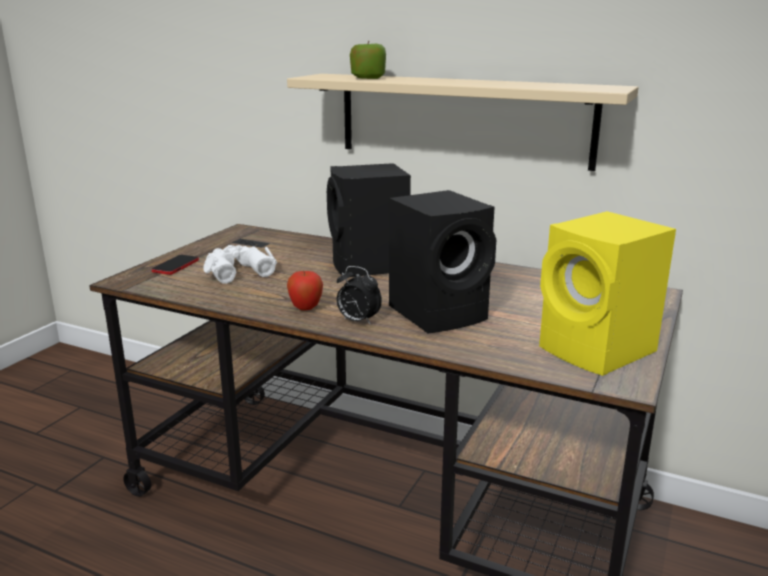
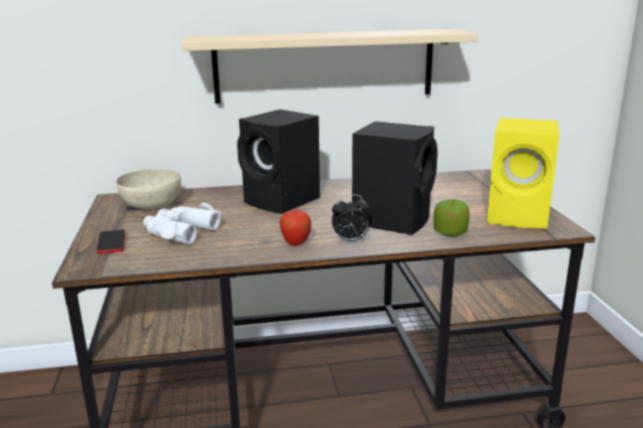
camera: 35 degrees left, 0 degrees up
apple [350,41,386,79] -> apple moved to [434,199,470,237]
none -> beige bowl [116,169,181,209]

